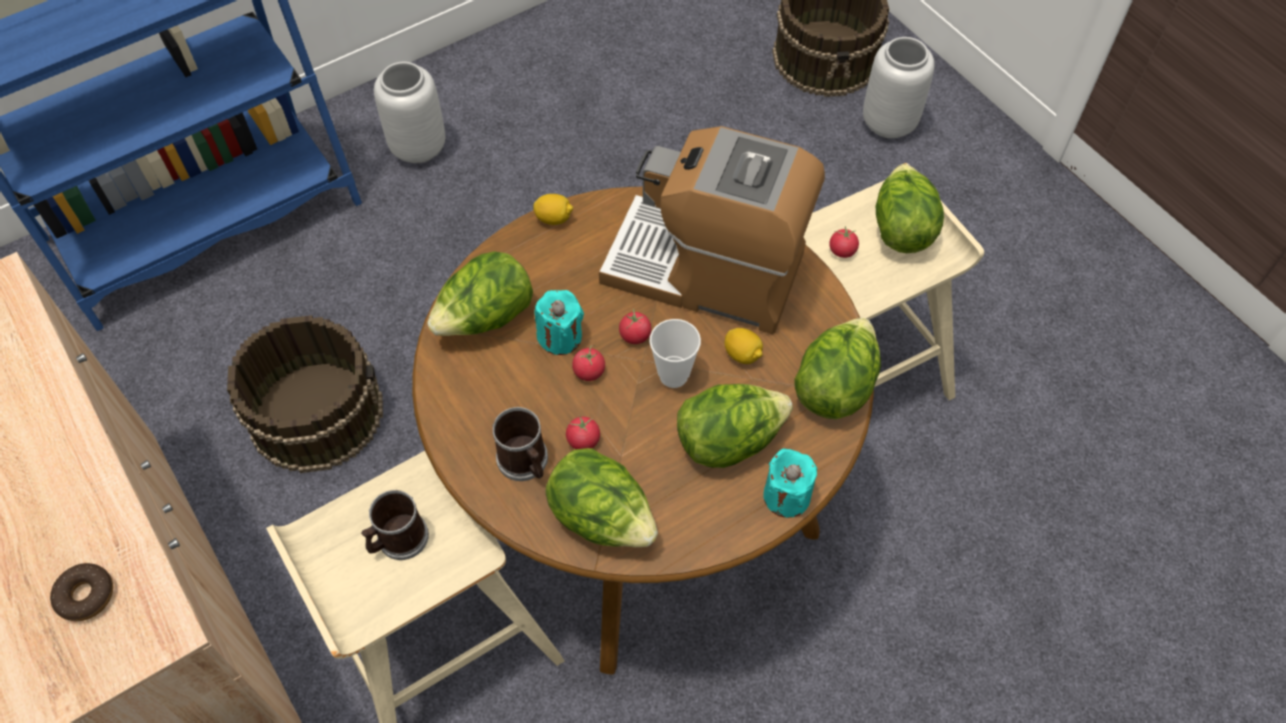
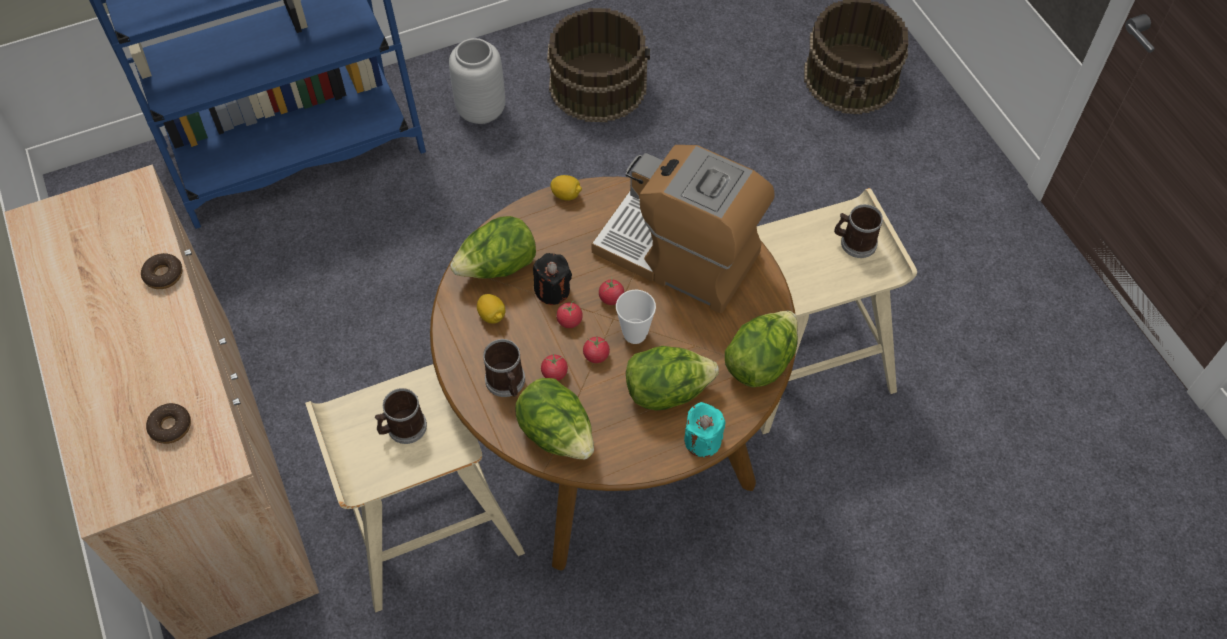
camera: 10 degrees right, 0 degrees up
brown bucket [227,315,383,473] -> brown bucket moved to [547,8,650,122]
turquoise candle [535,290,584,355] -> black candle [533,253,572,305]
lemon [725,328,763,364] -> lemon moved to [477,294,505,324]
tomato [829,226,859,258] -> tomato moved to [583,336,610,363]
grey vase [863,37,935,138] -> none
lettuce [876,164,944,253] -> mug [834,204,883,258]
none -> donut [141,253,182,289]

